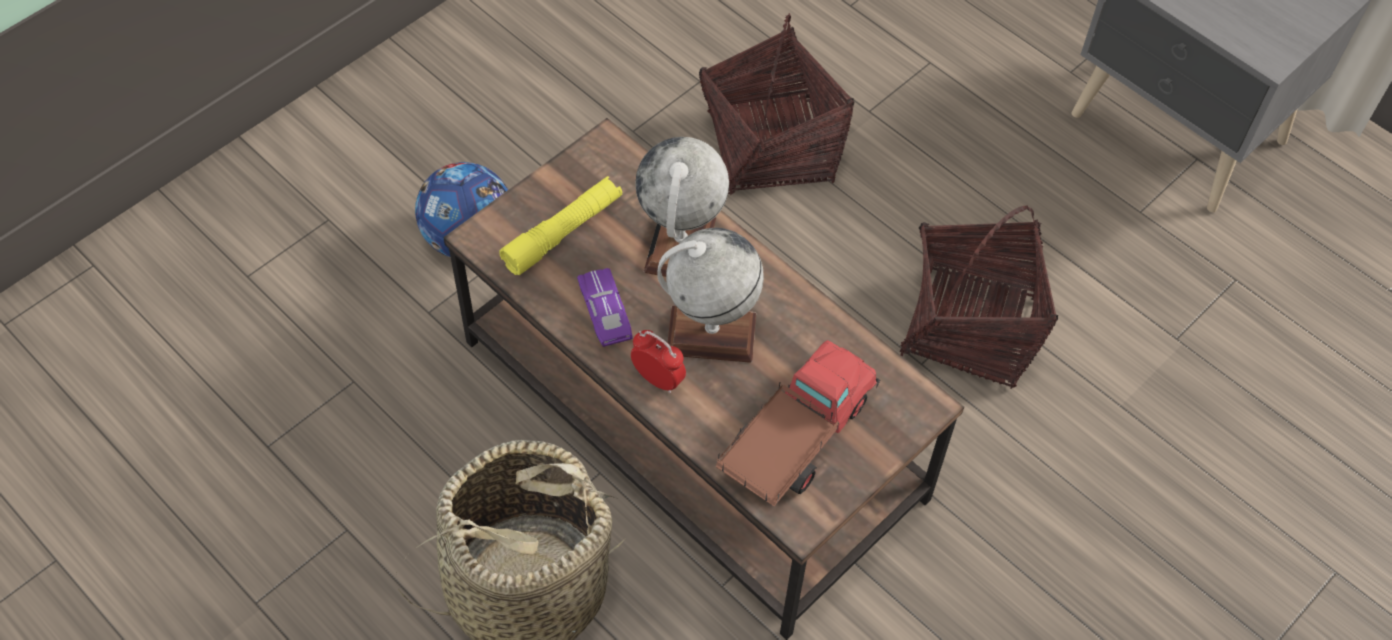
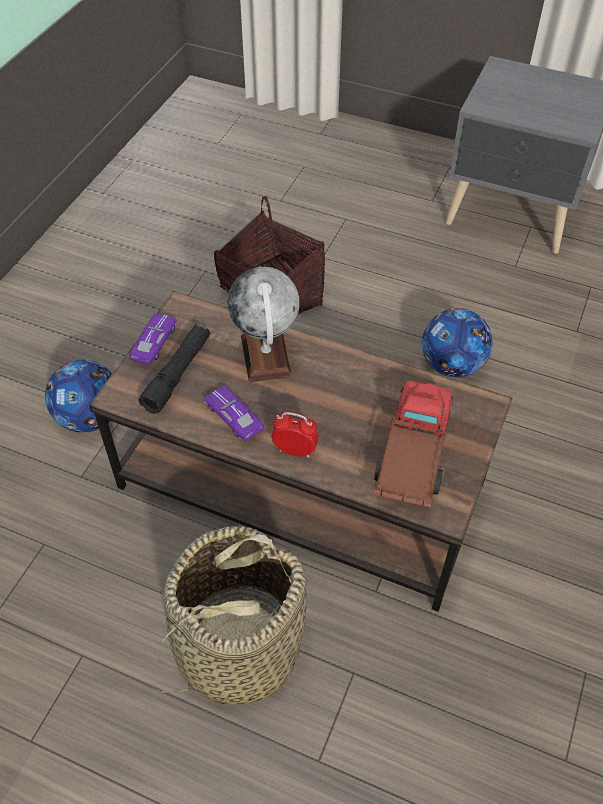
camera: 20 degrees left, 5 degrees down
yellow flashlight [499,176,622,275] -> black flashlight [138,325,210,414]
globe [657,228,764,363] -> none
basket [900,206,1058,389] -> football [422,308,493,378]
none -> purple toy car [129,313,177,365]

